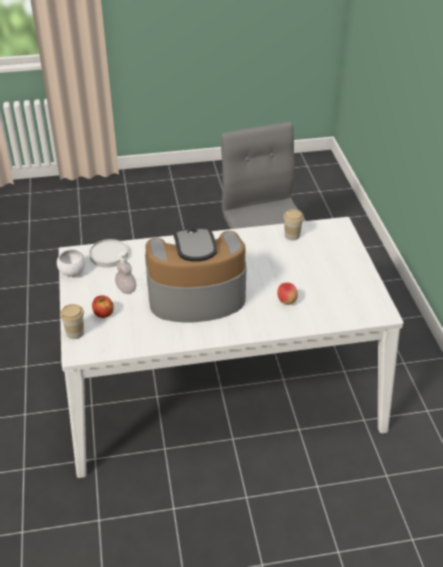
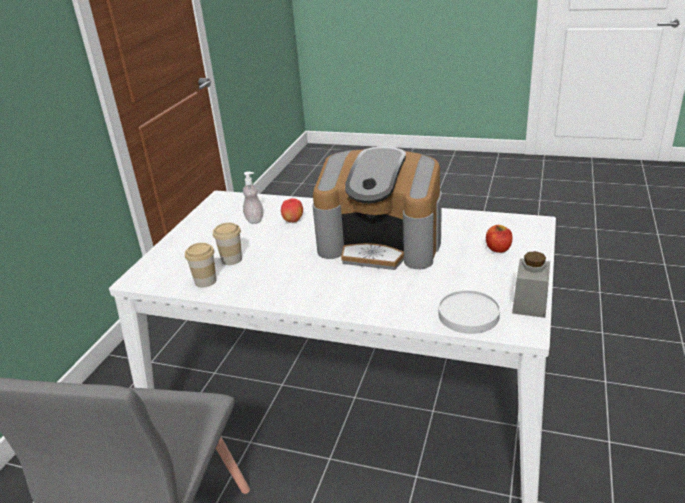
camera: 150 degrees left, 10 degrees down
white bowl [57,249,86,277] -> grey jar [512,251,550,318]
cup [60,304,84,339] -> cup moved to [213,223,242,265]
soap dispenser [115,252,137,294] -> soap dispenser moved to [243,172,264,224]

